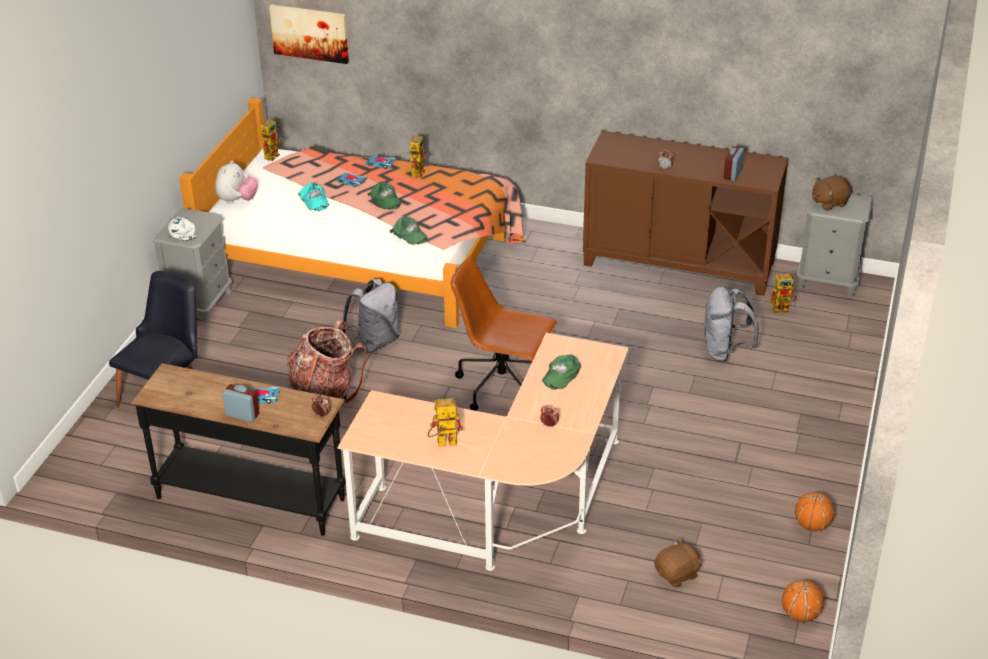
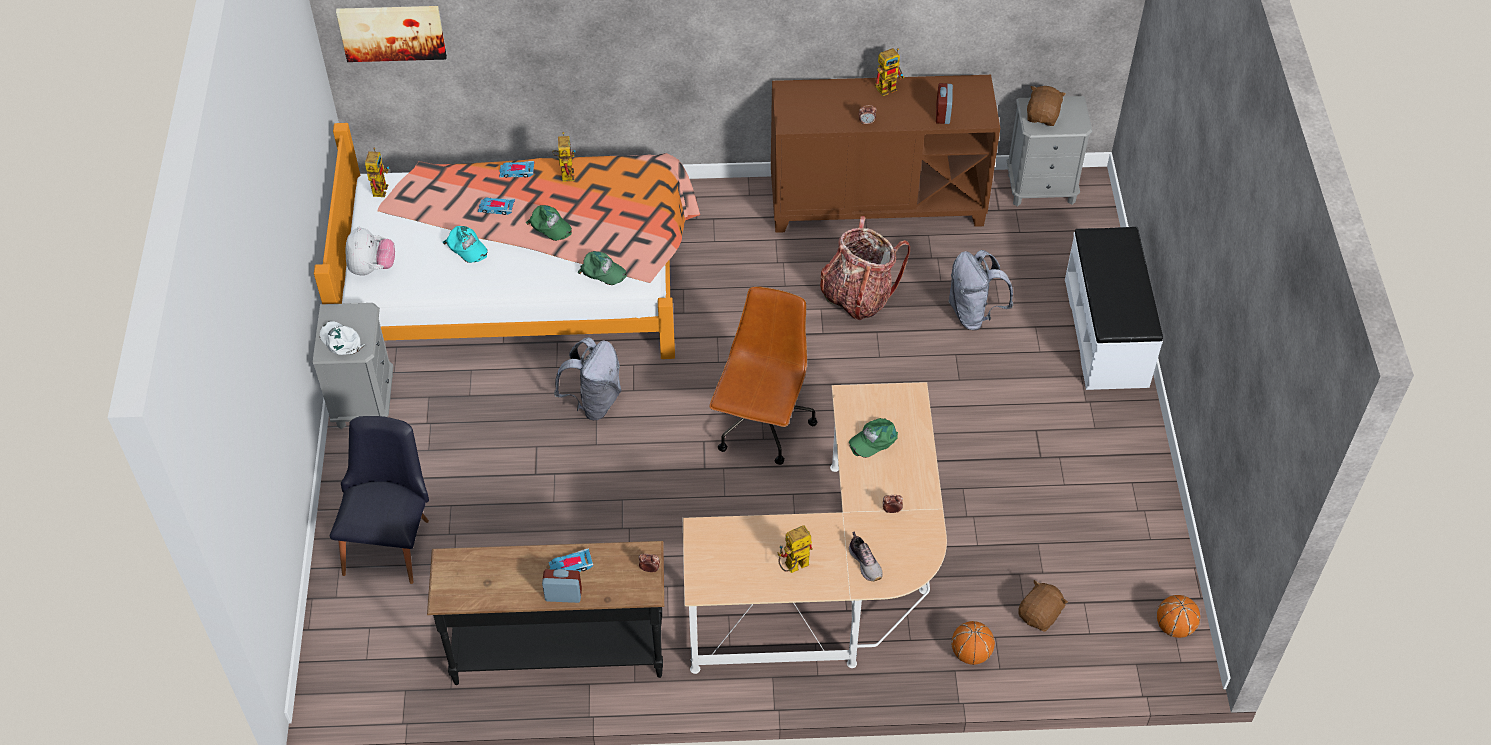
camera: 20 degrees left, 15 degrees up
backpack [287,319,367,403] -> backpack moved to [820,216,910,321]
brown office chair [451,256,557,411] -> brown office chair turned 105 degrees clockwise [709,287,818,465]
green cap [542,355,581,390] -> green cap turned 45 degrees clockwise [849,418,898,458]
toy robot [769,273,796,314] -> toy robot moved to [875,48,904,96]
basketball [795,492,834,531] -> basketball moved to [951,621,995,665]
brown plush toy [812,176,851,211] -> brown plush toy turned 150 degrees clockwise [1027,86,1066,126]
none -> shoe [849,532,883,581]
none -> white bench [1065,227,1163,390]

